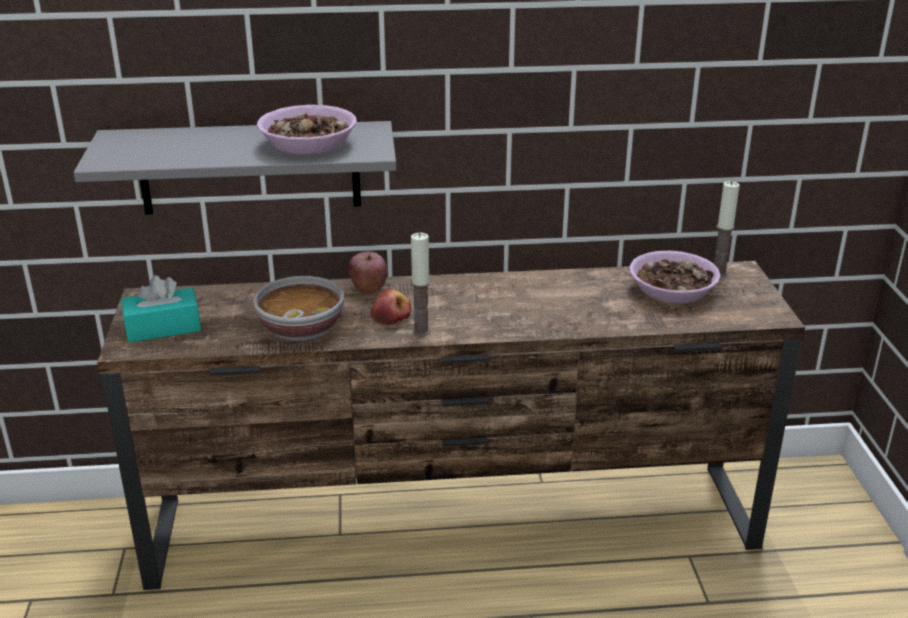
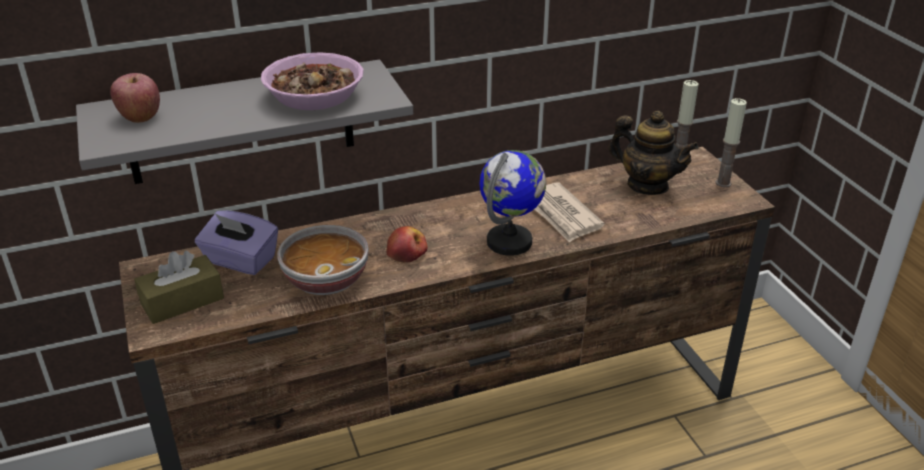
camera: 15 degrees left, 5 degrees up
turquoise tissue box [121,275,201,343] -> brown tissue box [134,251,224,324]
apple [348,251,387,293] -> apple moved to [110,73,160,123]
candle [411,233,431,336] -> candle moved to [716,98,747,187]
bowl [629,251,721,304] -> teapot [608,111,699,195]
none -> purple tissue box [195,210,278,275]
none -> globe [479,150,546,256]
none -> newspaper [535,182,605,243]

